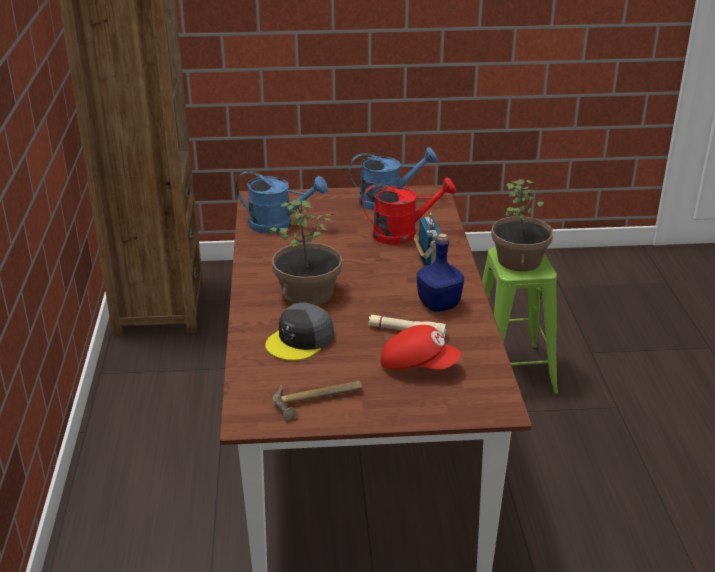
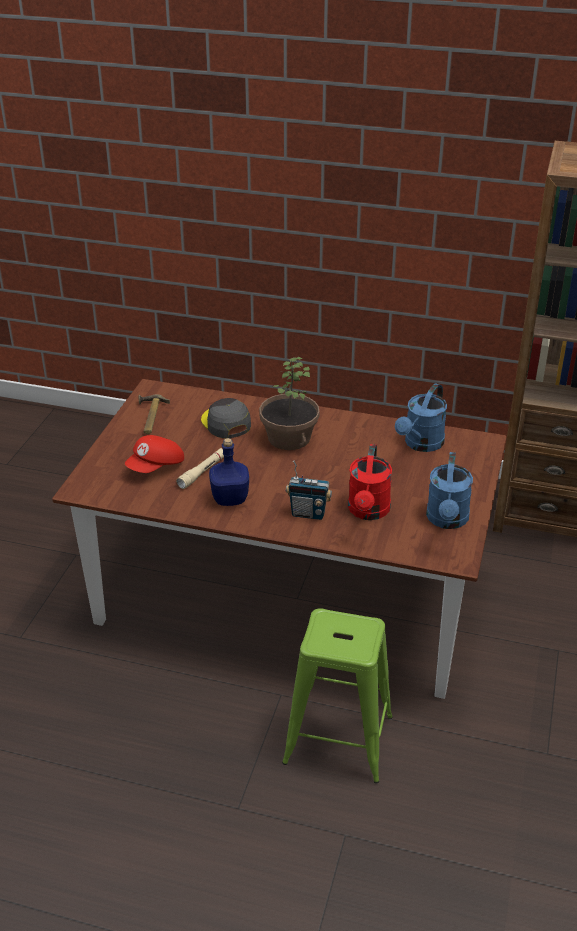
camera: 110 degrees right, 5 degrees up
potted plant [491,179,553,271] -> none

